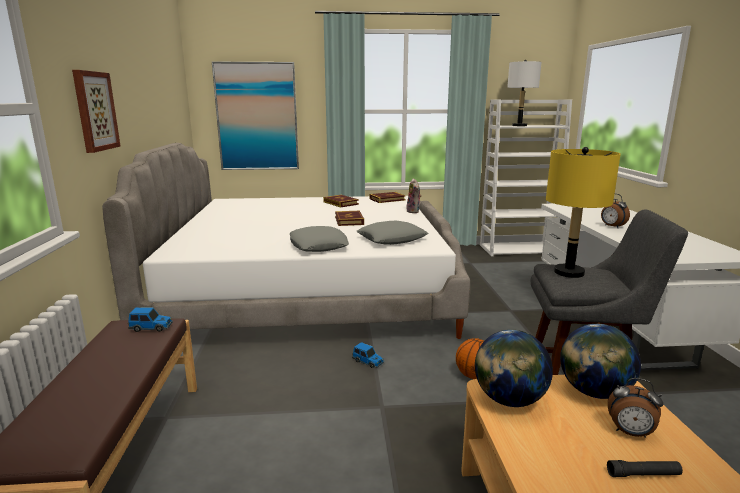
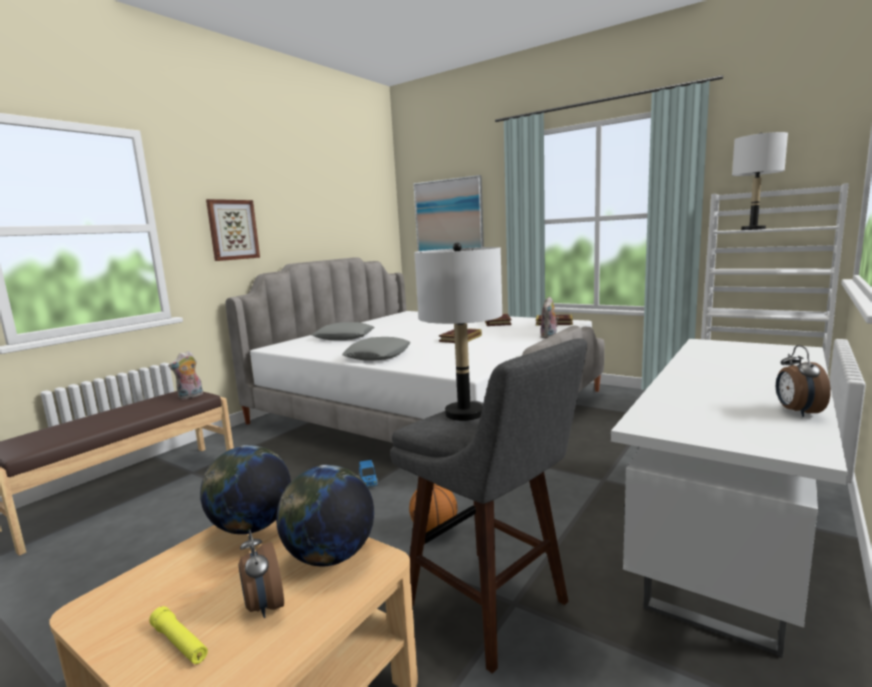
camera: 40 degrees right, 5 degrees down
toy car [128,307,173,332] -> plush toy [169,351,203,400]
grey pillow [357,221,429,245] -> grey pillow moved to [312,322,374,340]
yellow table lamp [546,147,621,278] -> white table lamp [414,243,502,421]
alarm clock [601,194,630,228] -> alarm clock moved to [776,345,831,417]
black flashlight [607,460,683,477] -> yellow flashlight [149,606,208,664]

